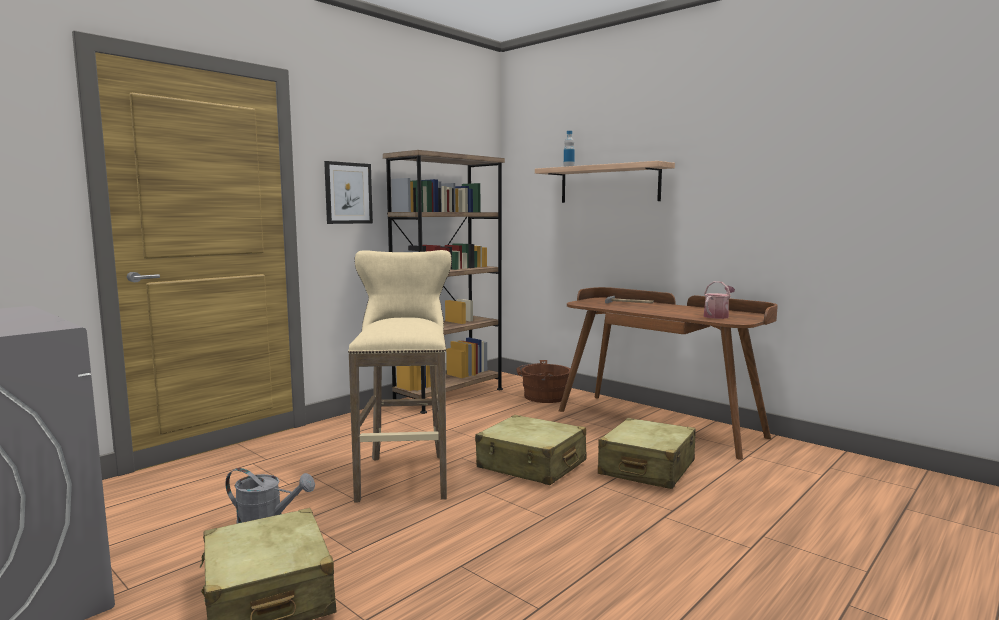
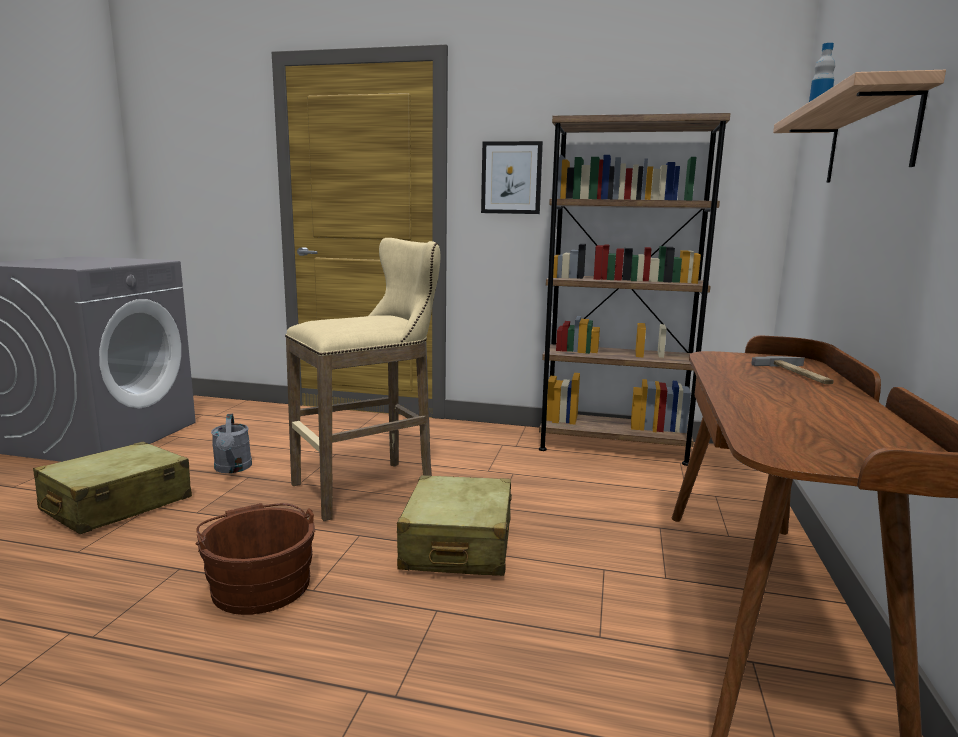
camera: 60 degrees right, 5 degrees up
brown bucket [516,360,570,403] -> brown bucket moved to [195,503,315,615]
beige suitcase [598,418,696,489] -> none
watering can [704,281,735,319] -> none

